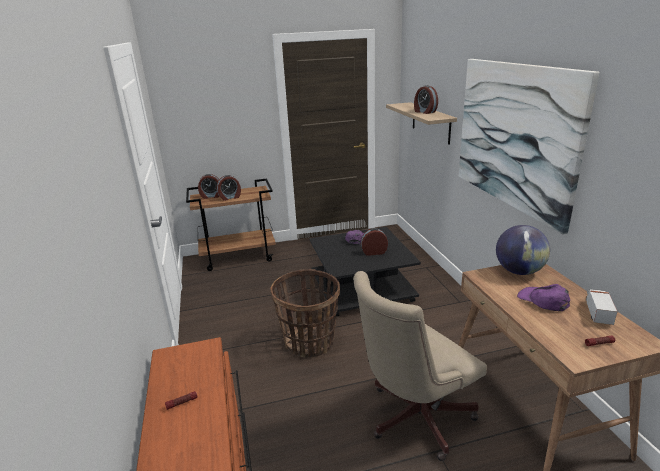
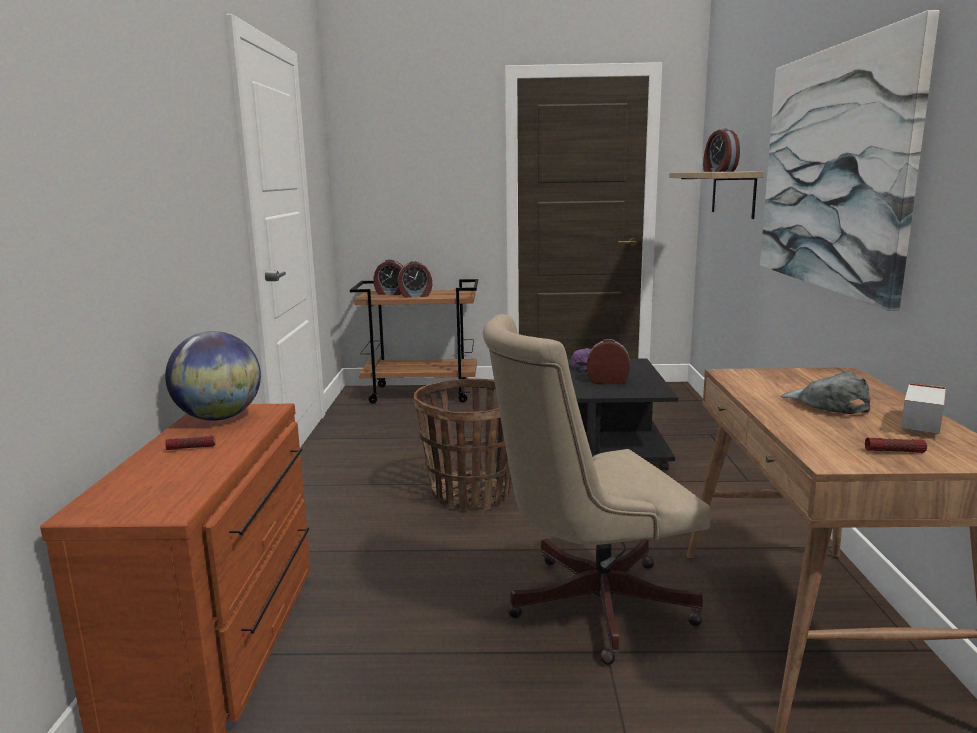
camera: 15 degrees right, 10 degrees down
globe [496,225,550,275] -> globe moved to [165,331,261,421]
purple cap [517,284,570,311] -> grey cap [780,370,870,414]

